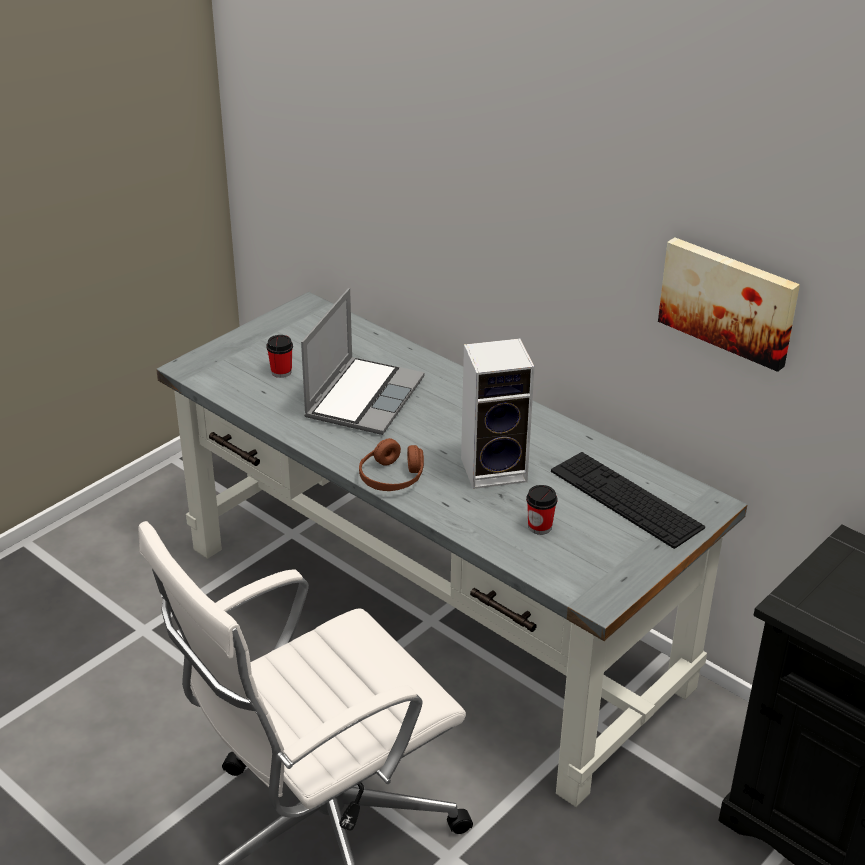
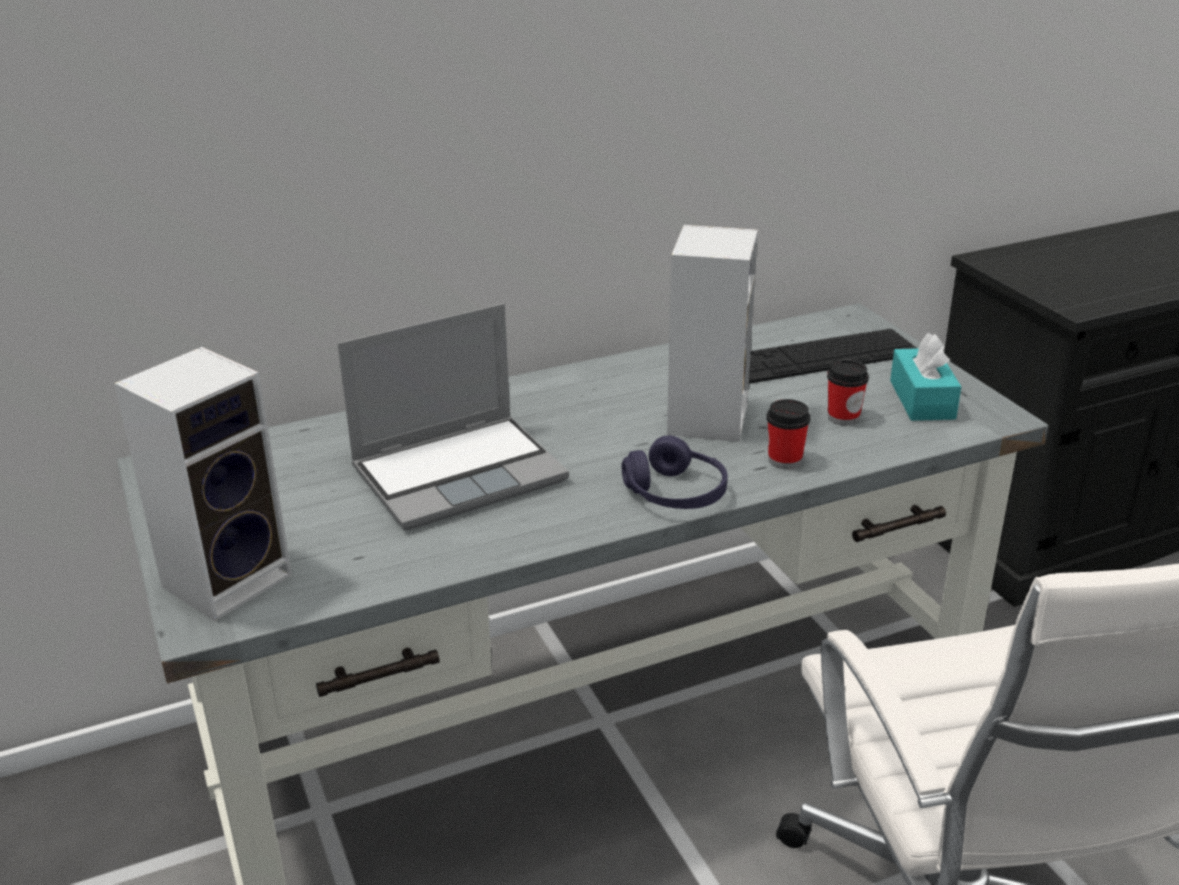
camera: 65 degrees left, 5 degrees down
cup [266,335,293,378] -> cup moved to [767,399,811,469]
laptop [301,288,424,435] -> laptop turned 105 degrees clockwise [337,303,569,530]
brown headphones [359,438,424,491] -> purple headphones [622,435,728,509]
picture [658,237,800,372] -> none
none -> speaker [114,347,292,621]
none -> turquoise tissue box [890,333,961,421]

